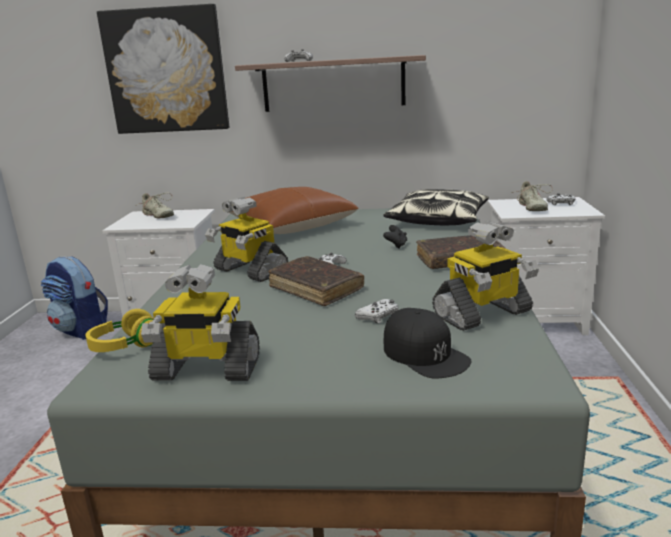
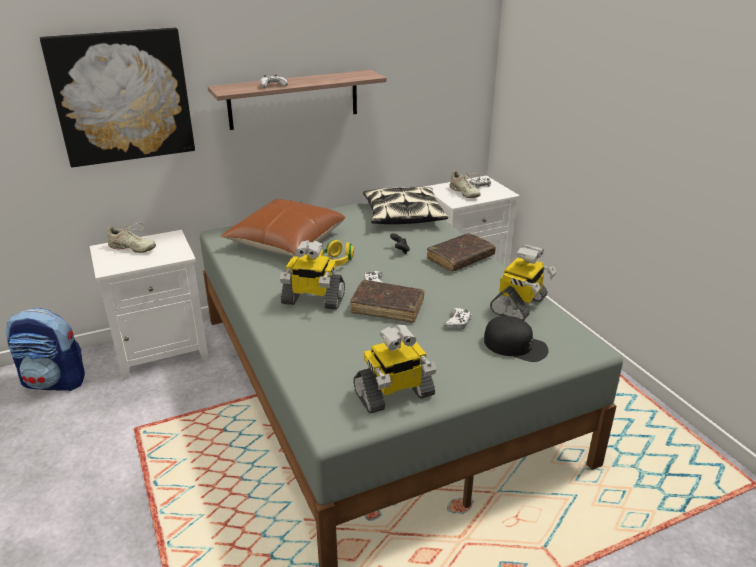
camera: 30 degrees left, 10 degrees up
yellow headphones [85,309,154,352] -> yellow headphones moved to [319,240,354,266]

